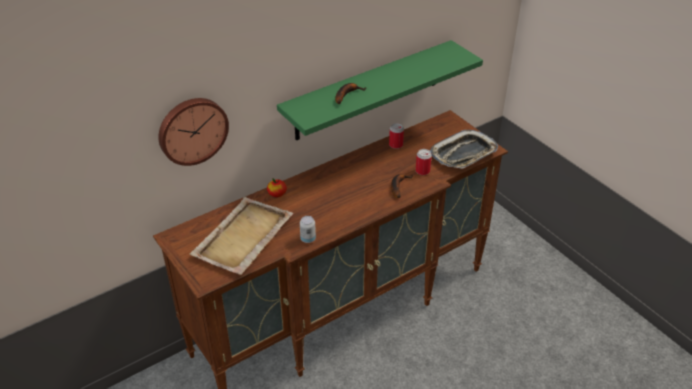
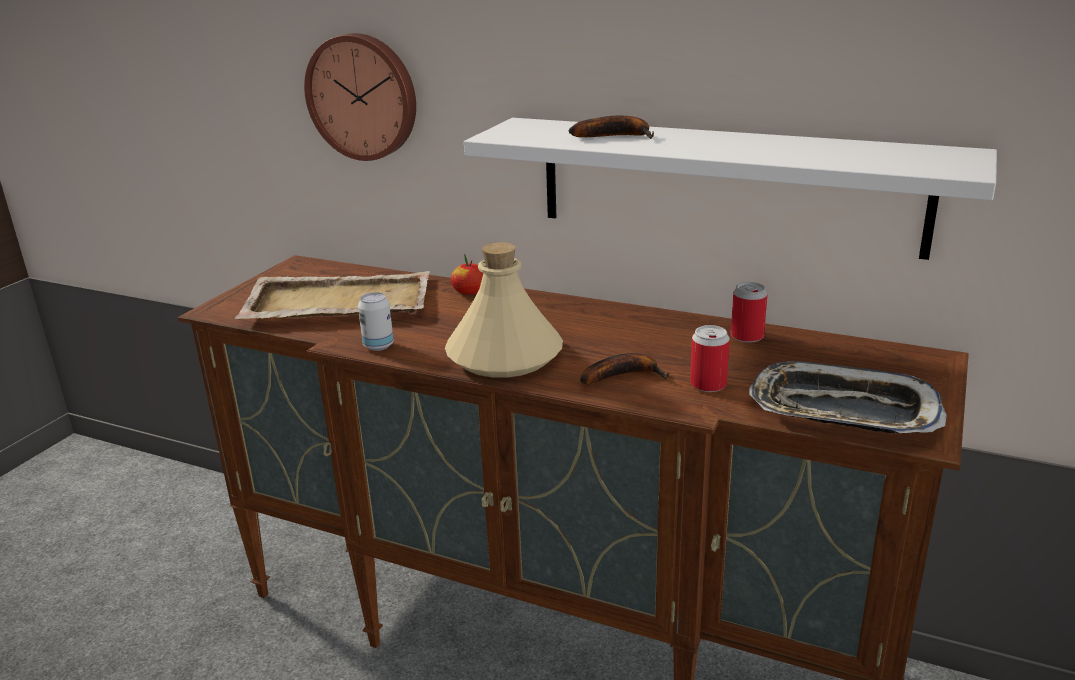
camera: 60 degrees right, 15 degrees down
green shelf [277,40,483,140] -> white shelf [464,118,997,260]
none -> beige bottle [445,242,563,378]

